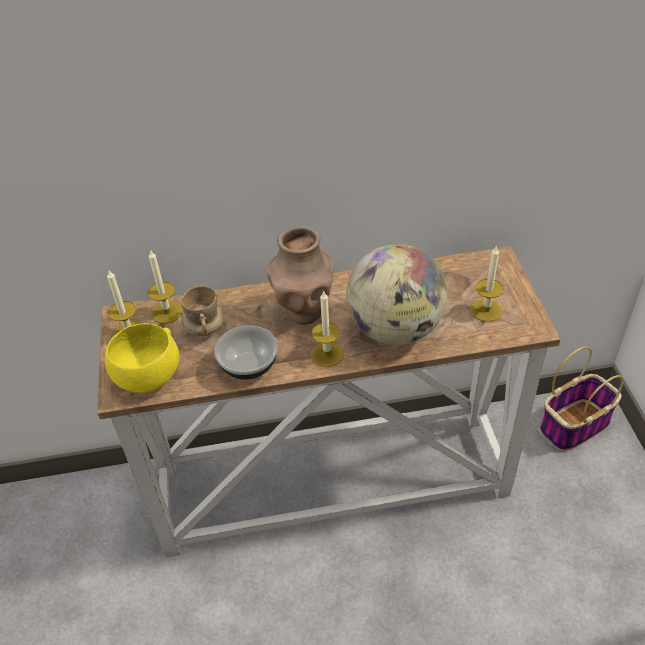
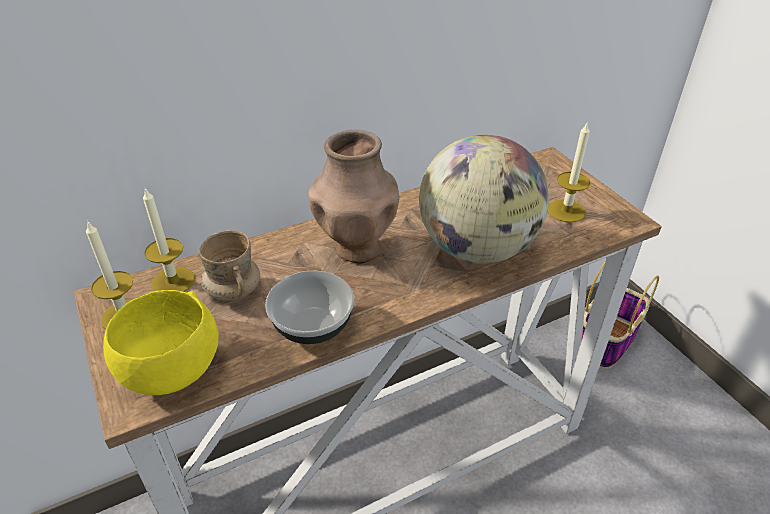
camera: 20 degrees left, 5 degrees down
candle [311,290,344,367] -> none

